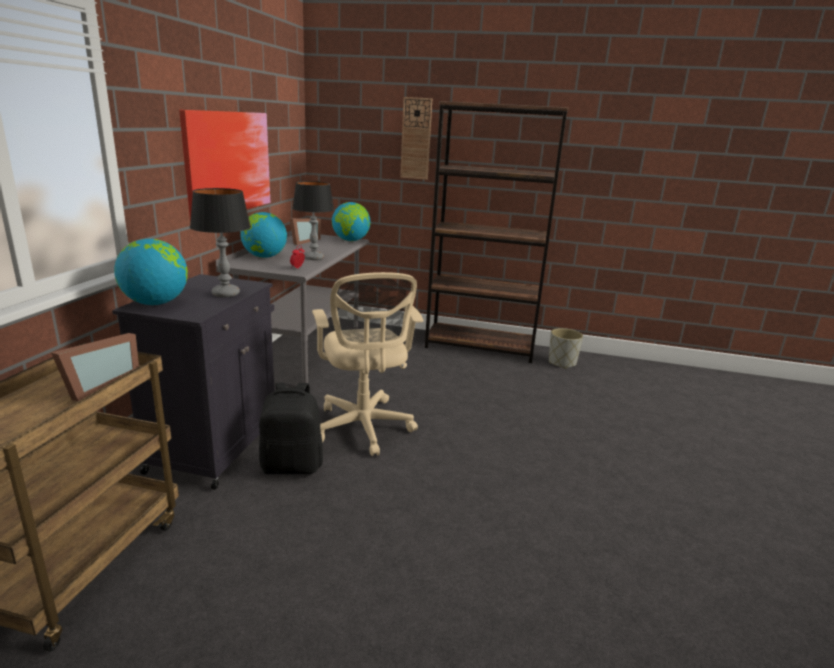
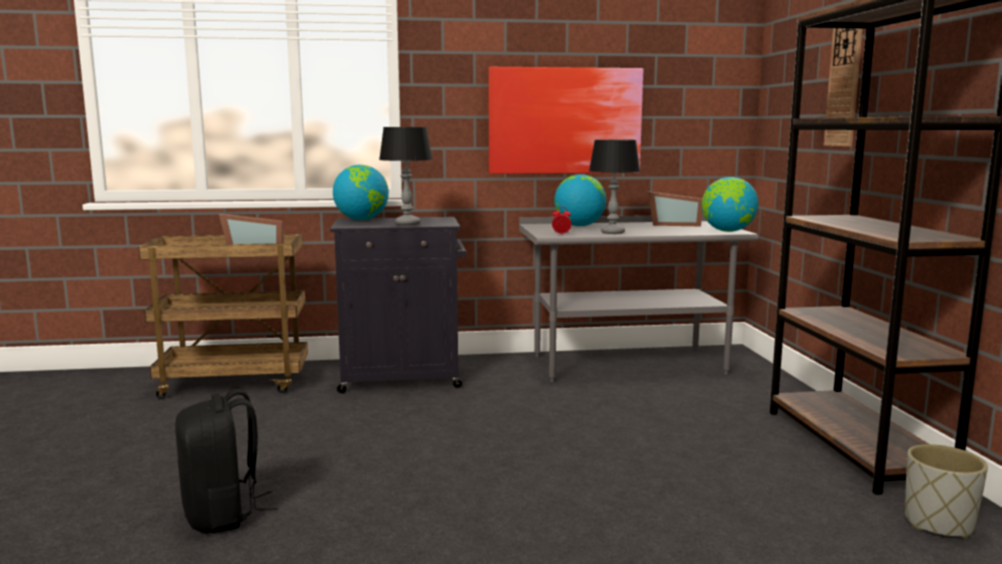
camera: 70 degrees right, 10 degrees down
black backpack [259,383,323,474] -> black backpack moved to [175,389,278,533]
beige office chair [312,272,423,456] -> none

